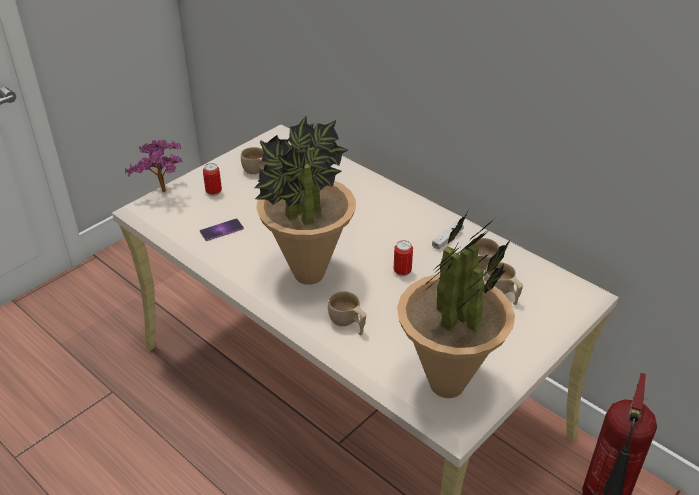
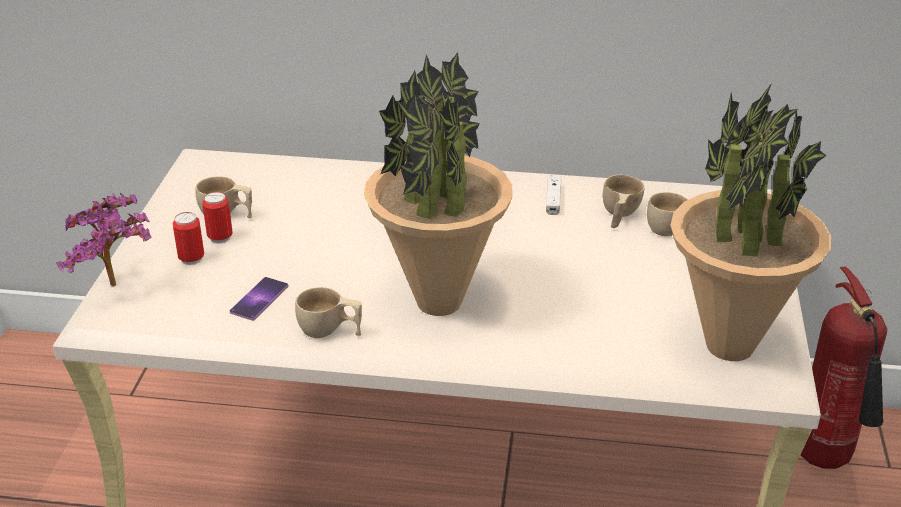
camera: 35 degrees left, 5 degrees down
beige cup [328,291,366,336] -> beige cup moved to [295,287,362,338]
can [394,241,413,277] -> can moved to [202,192,233,243]

